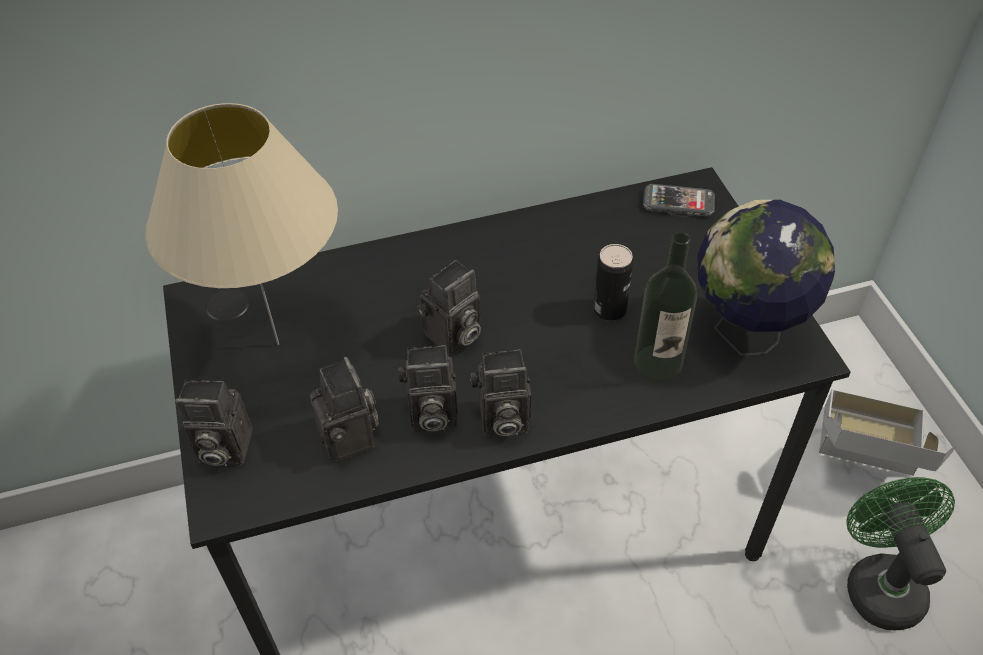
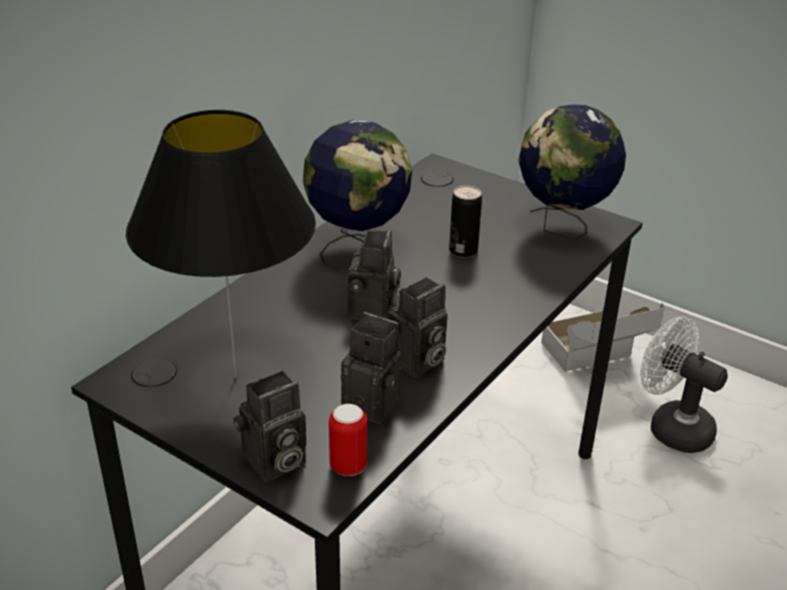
camera: 40 degrees left, 15 degrees down
beige table lamp [146,103,338,345] -> black table lamp [126,110,316,377]
camera [471,349,531,437] -> none
bottle [634,232,697,382] -> none
phone [643,184,715,216] -> none
green fan [846,477,955,630] -> white fan [641,317,728,453]
none -> globe [303,120,412,271]
none -> can [329,404,367,476]

